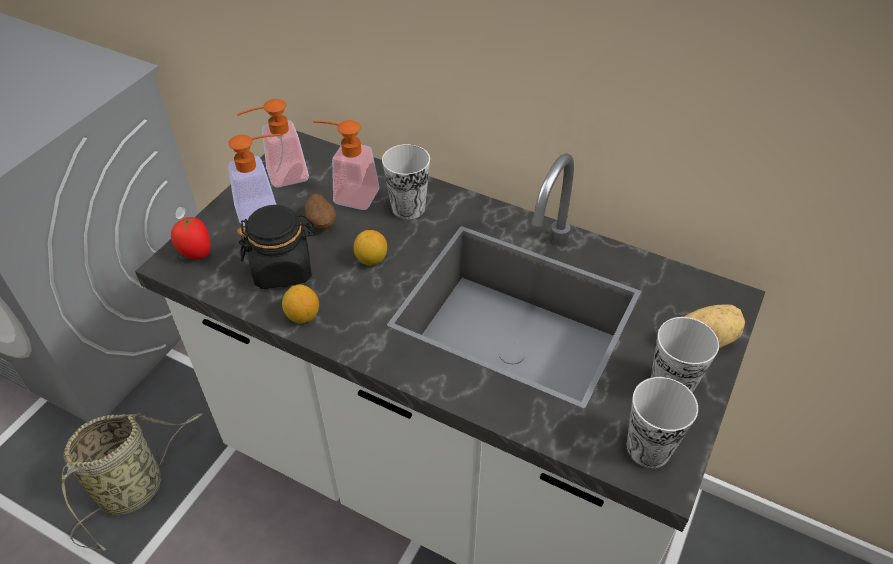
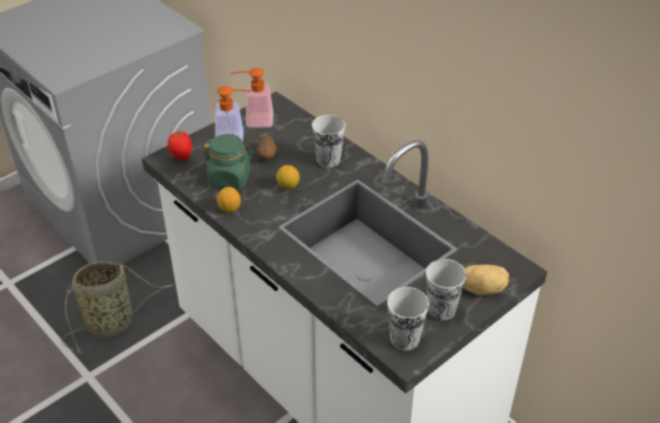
camera: 20 degrees right, 5 degrees down
black jar [237,205,315,289] -> green jar [203,134,254,189]
soap dispenser [313,120,379,210] -> none

